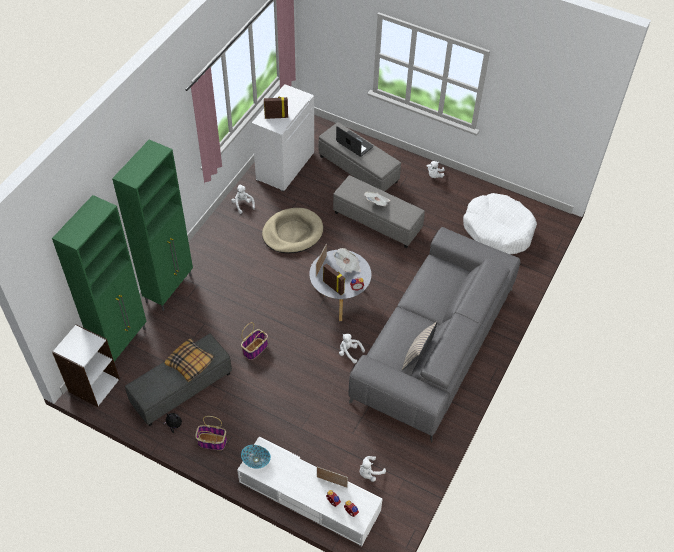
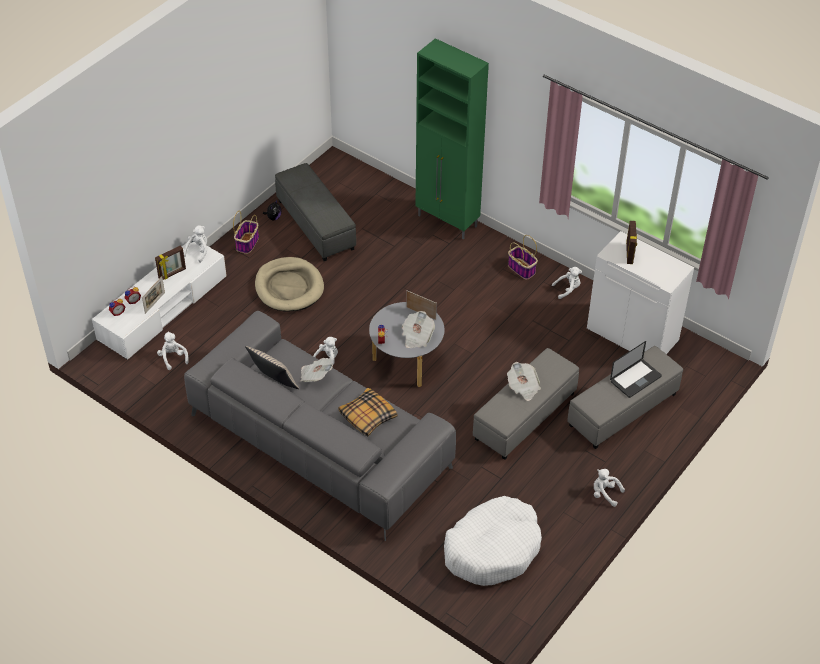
camera: 100 degrees right, 5 degrees down
green cabinet [52,195,147,366] -> none
white bookcase [52,324,120,407] -> none
pillow [164,338,215,382] -> pillow moved to [338,388,398,436]
basket [241,322,268,360] -> basket moved to [508,235,538,280]
bowl [241,445,271,469] -> white plush toy [184,225,207,263]
beige dog bed [262,208,323,254] -> beige dog bed moved to [255,257,324,312]
picture frame [323,263,345,295] -> picture frame moved to [155,246,186,280]
none -> newspaper [300,358,333,382]

